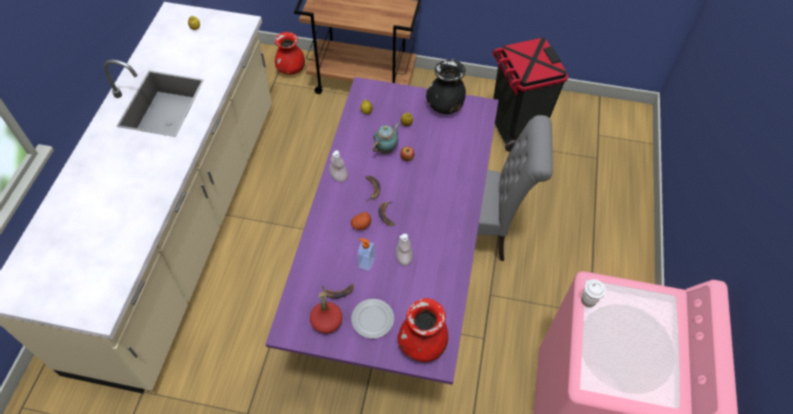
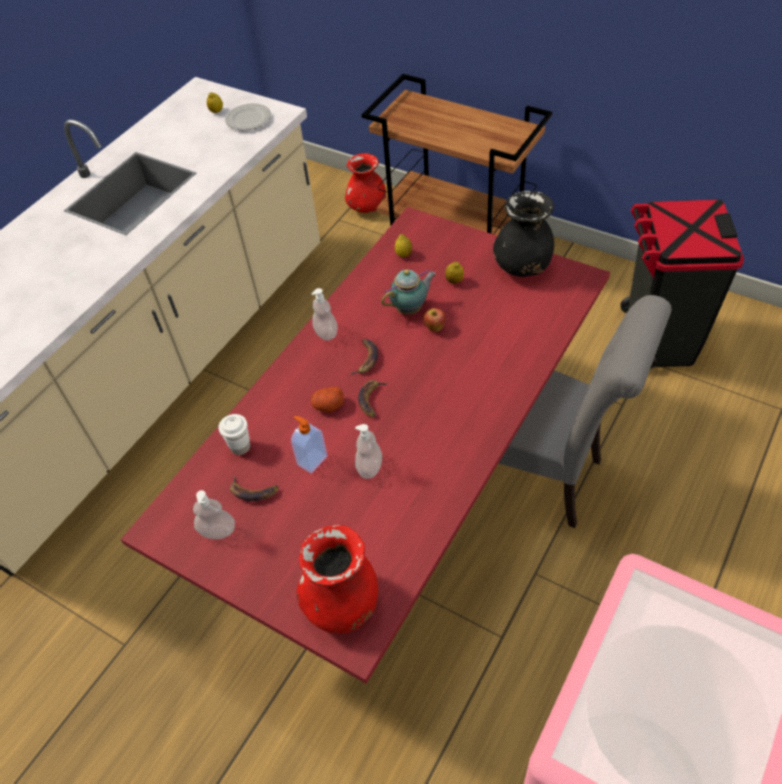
camera: 25 degrees right, 5 degrees down
purple dining table [265,77,498,385] -> red dining table [121,207,610,684]
red bottle [310,292,343,334] -> soap dispenser [193,490,235,539]
plate [351,299,394,339] -> plate moved to [225,103,271,130]
white cup [581,279,606,307] -> white cup moved to [219,414,250,455]

